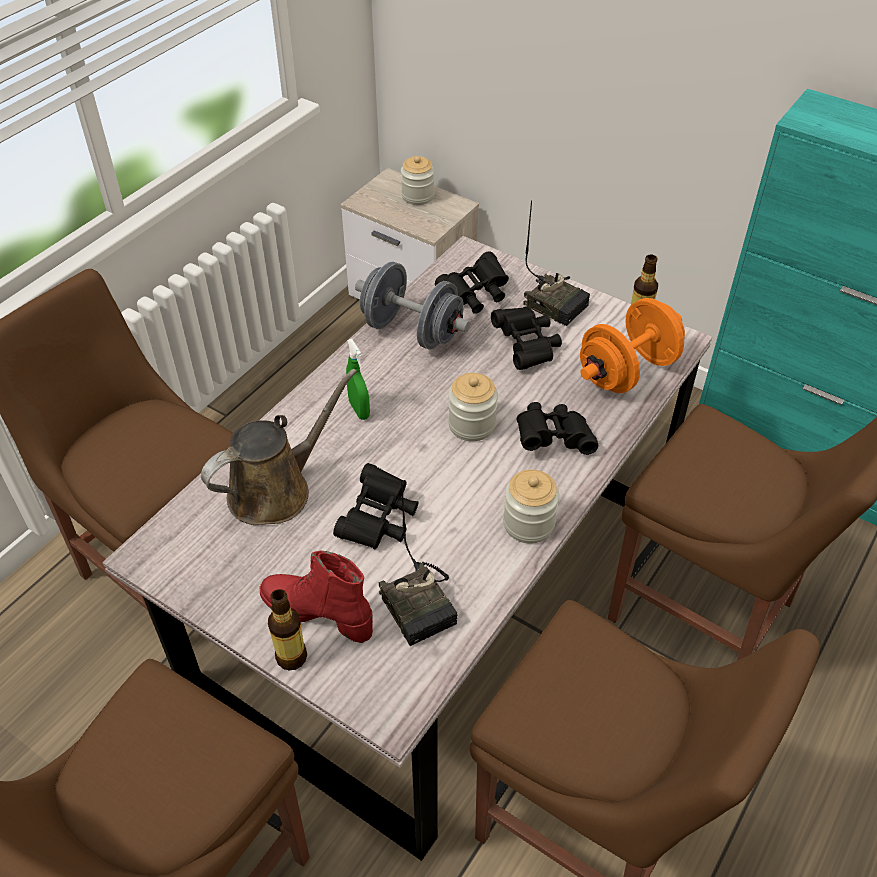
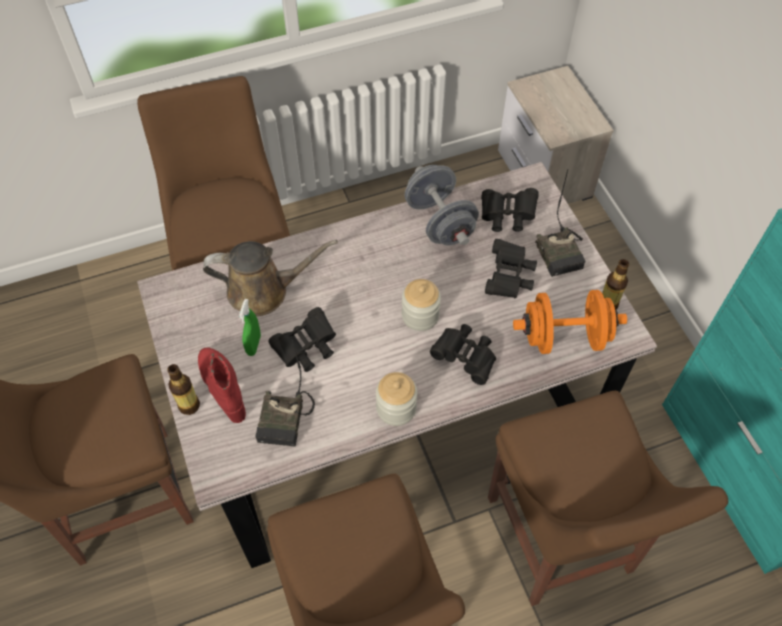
camera: 35 degrees right, 10 degrees up
green spray bottle [346,339,370,420] -> green spray bottle moved to [239,299,261,356]
jar [401,156,435,205] -> none

